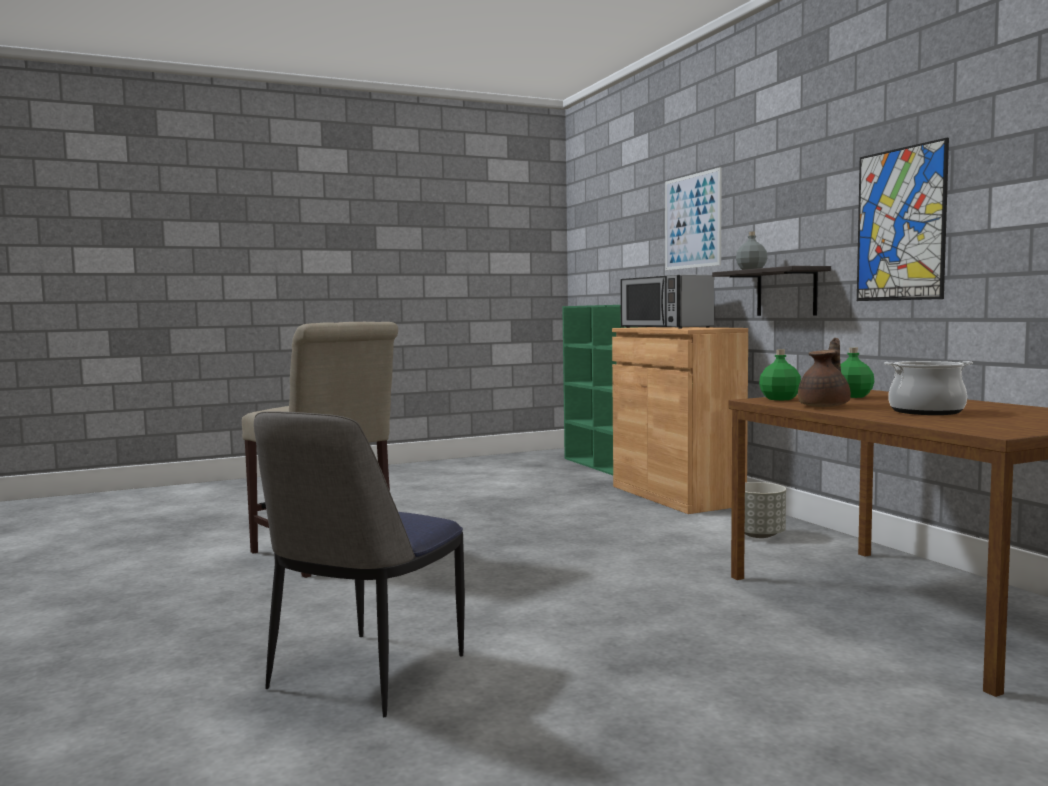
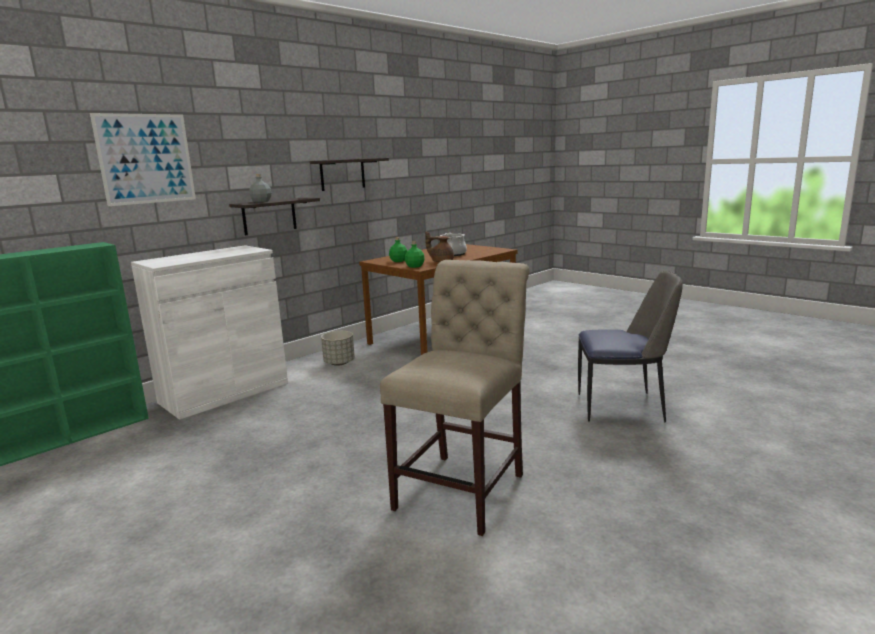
camera: 110 degrees left, 10 degrees up
brown cabinet [612,327,748,514] -> white cabinet [131,245,288,420]
microwave [620,274,714,328] -> none
picture [857,138,949,301] -> shelf [310,158,389,191]

